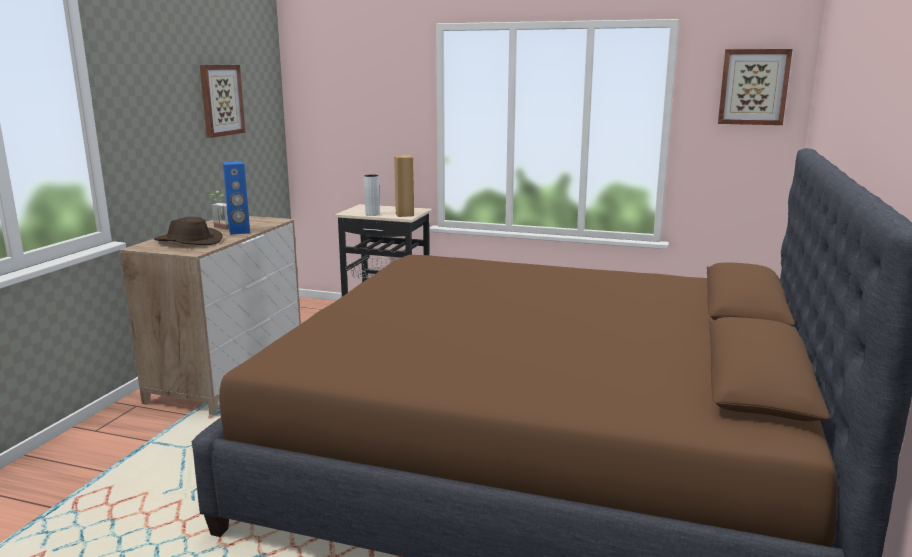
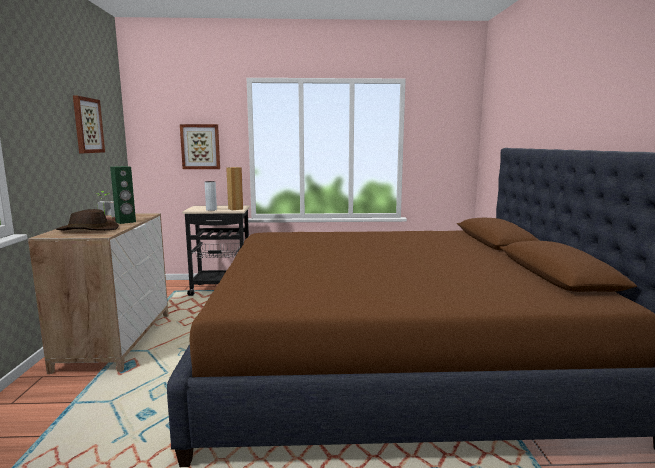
camera: 20 degrees left, 5 degrees down
blue speaker [223,162,250,235] -> green speaker [110,166,136,224]
picture [718,49,792,125] -> picture moved to [180,124,220,169]

